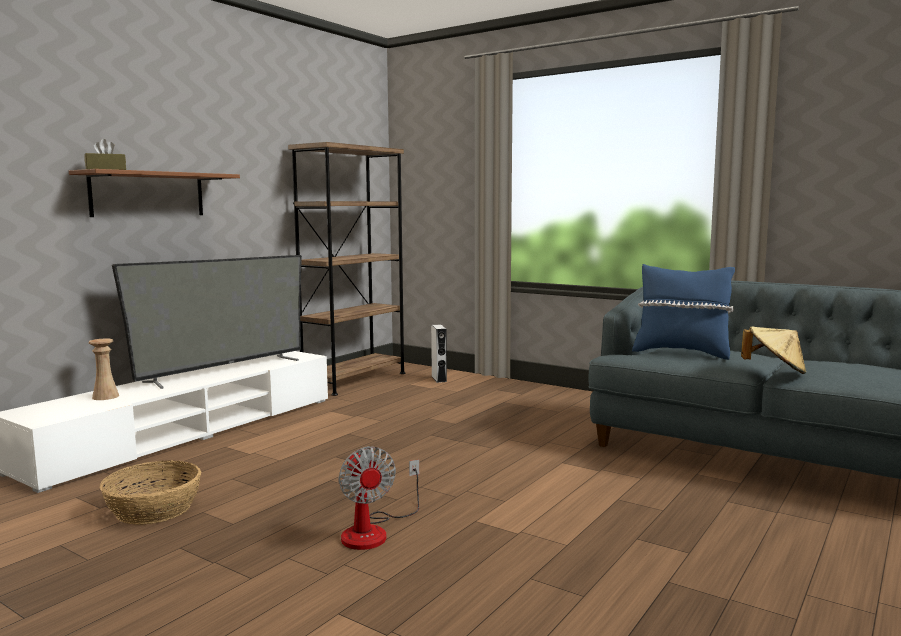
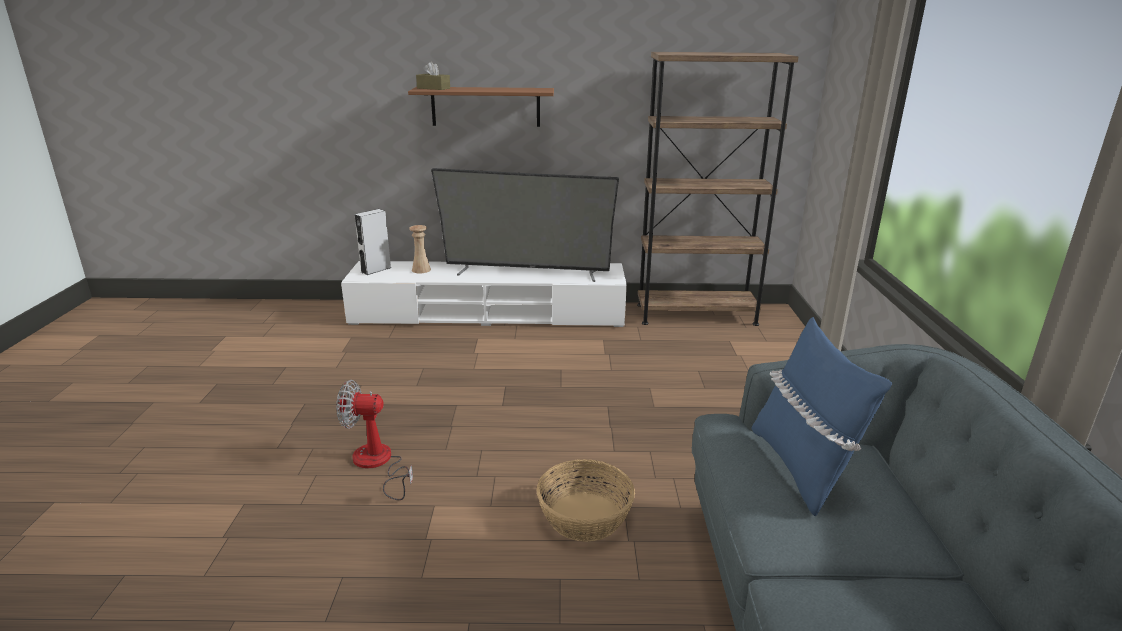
camera: 55 degrees right, 15 degrees up
basket [100,460,201,525] -> basket moved to [536,459,635,542]
fan [338,446,419,550] -> fan turned 60 degrees clockwise [336,380,413,500]
grey speaker [431,325,447,383] -> grey speaker moved to [354,209,391,275]
beige hat [741,327,806,374] -> none

